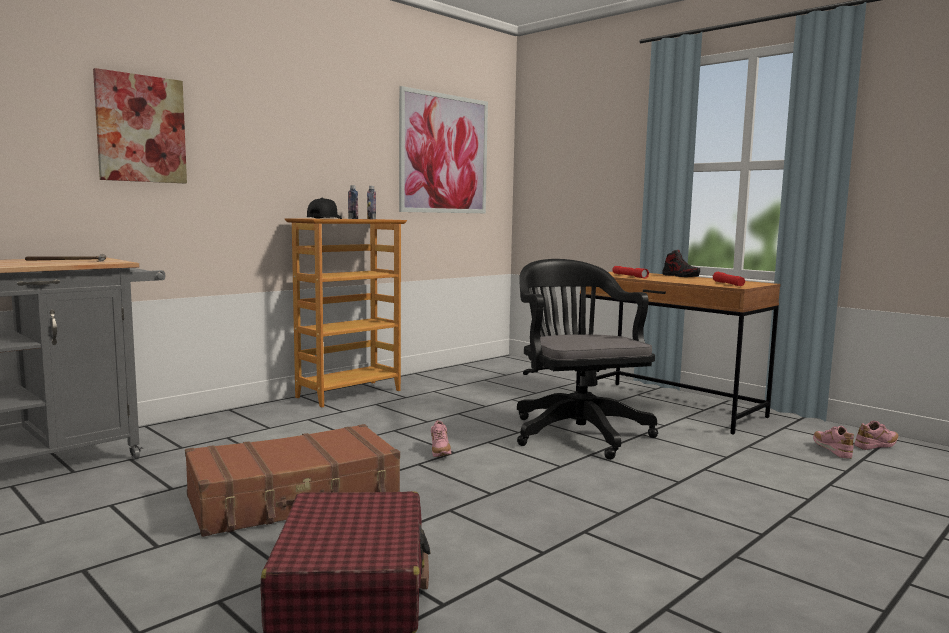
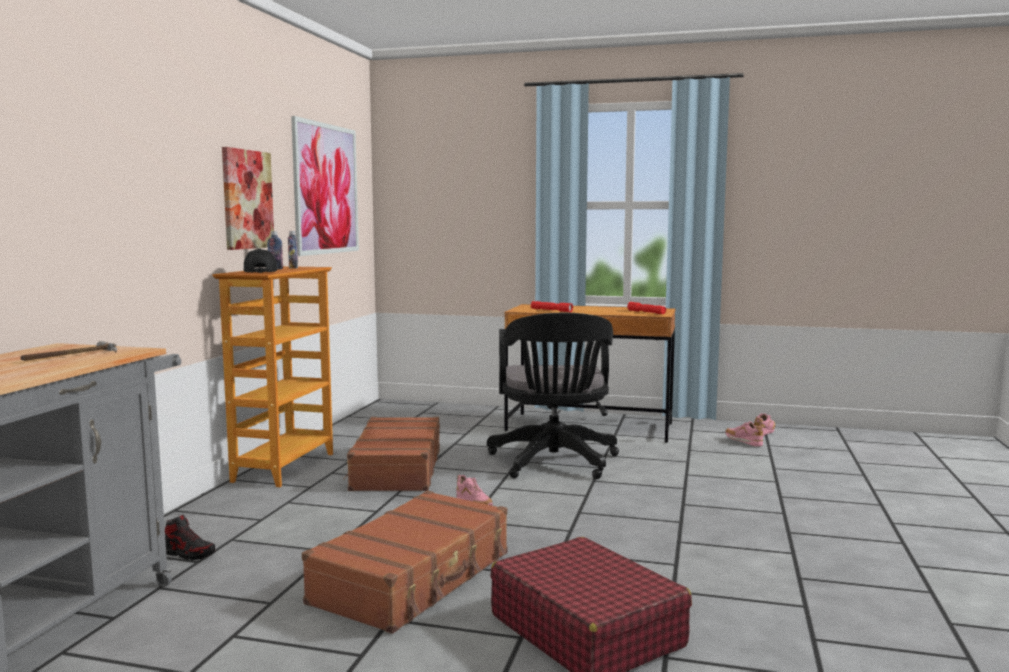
camera: 30 degrees left, 0 degrees up
picture [93,68,187,183] -> picture moved to [222,147,274,250]
black office chair [517,259,658,460] -> black office chair turned 135 degrees counterclockwise [487,313,619,479]
shoe [662,250,700,277] -> shoe moved to [165,515,215,560]
none -> brown suitcase [343,417,440,491]

